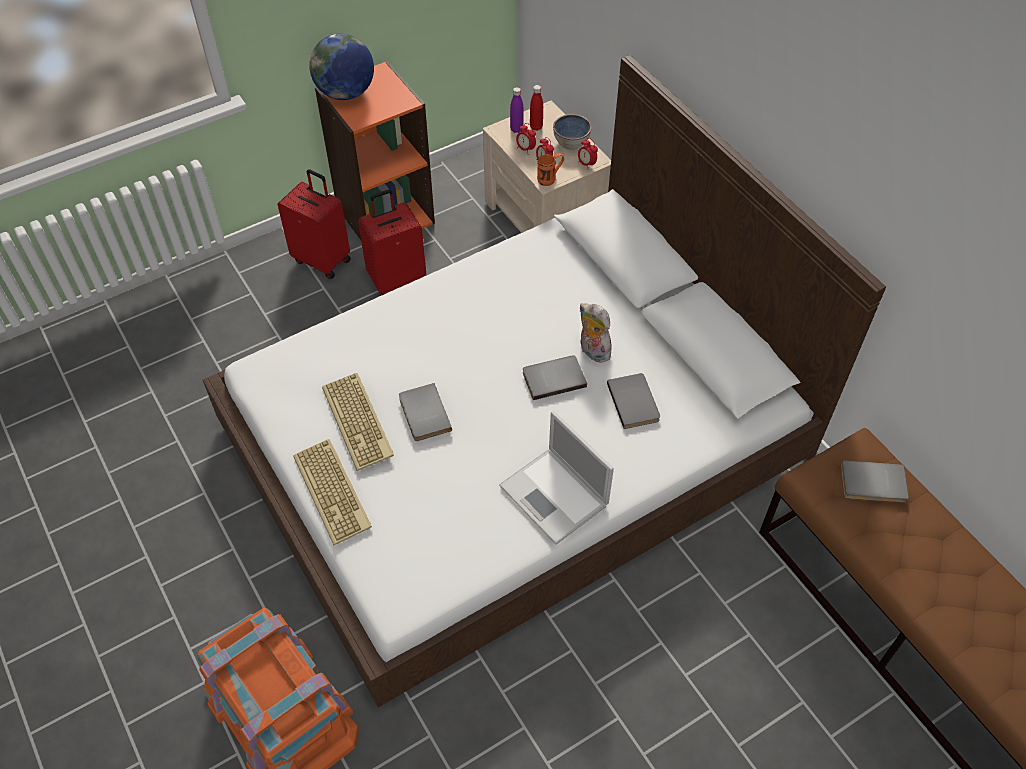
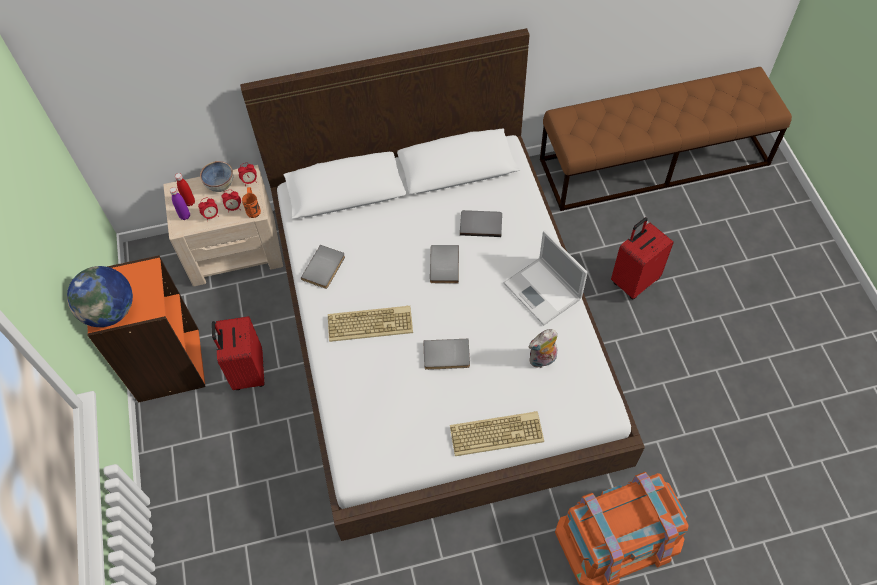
camera: 70 degrees left, 5 degrees up
red suitcase [277,169,351,279] -> red suitcase moved to [611,217,674,300]
keyboard [322,373,394,471] -> keyboard moved to [328,306,413,342]
laptop [499,411,614,545] -> laptop turned 75 degrees clockwise [503,230,588,325]
plush toy [579,303,612,363] -> plush toy moved to [529,329,558,368]
grey book [841,460,909,503] -> grey book moved to [301,245,345,289]

